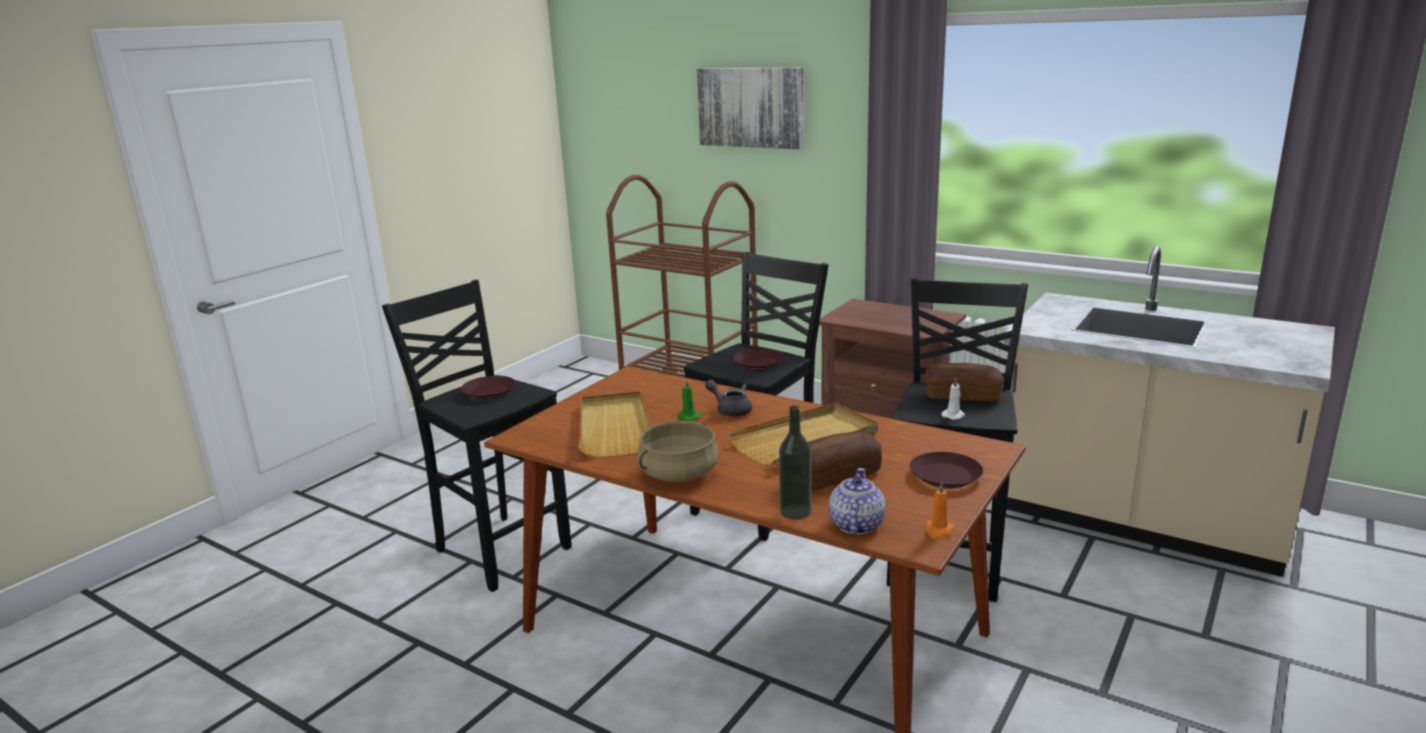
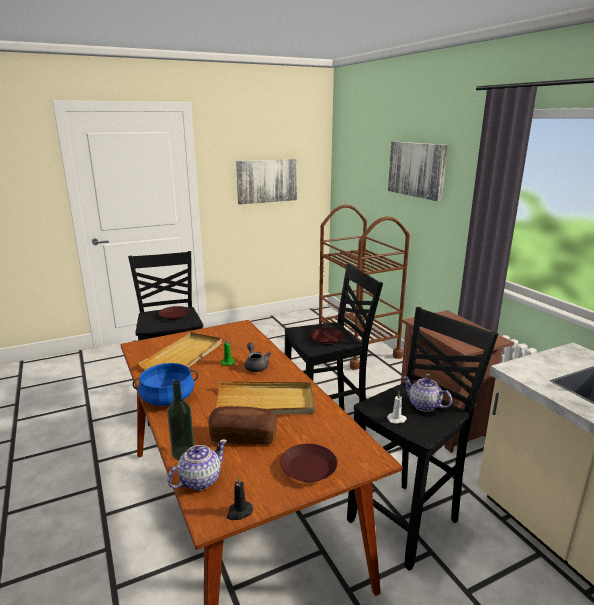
camera: 30 degrees right, 0 degrees up
beige cooking pot [637,421,719,482] -> blue cooking pot [132,363,198,406]
bread [925,363,1004,401] -> teapot [403,376,452,412]
orange candle [925,482,954,540] -> black candle [227,476,253,520]
none -> picture [236,159,297,204]

